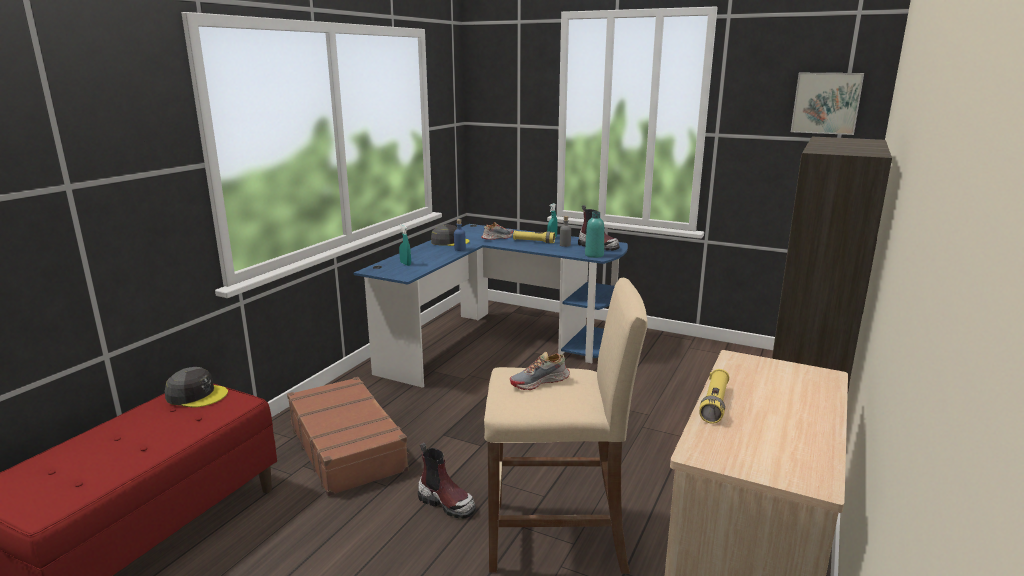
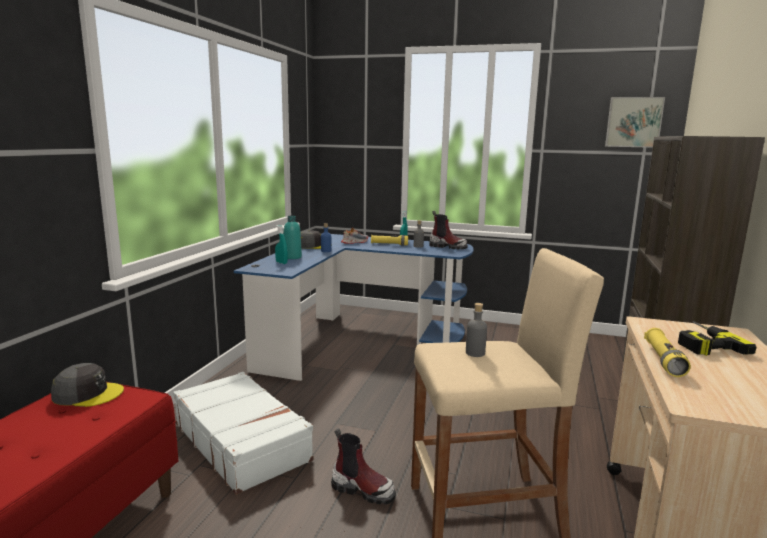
camera: 10 degrees left, 5 degrees down
brown suitcase [287,377,409,496] -> white suitcase [173,372,313,495]
shoe [510,352,570,390] -> grey bottle [466,303,487,357]
turquoise bottle [585,211,604,258] -> turquoise bottle moved to [284,216,302,259]
none -> power drill [678,321,756,356]

